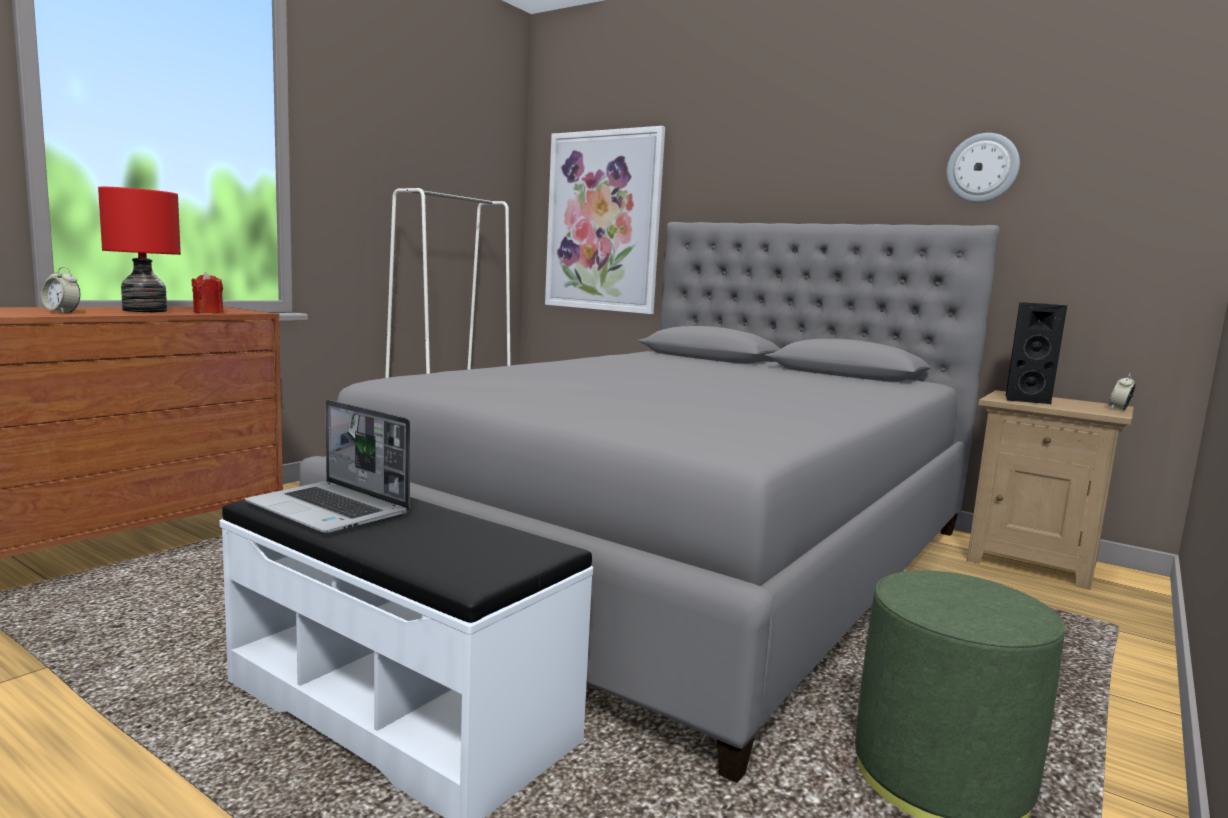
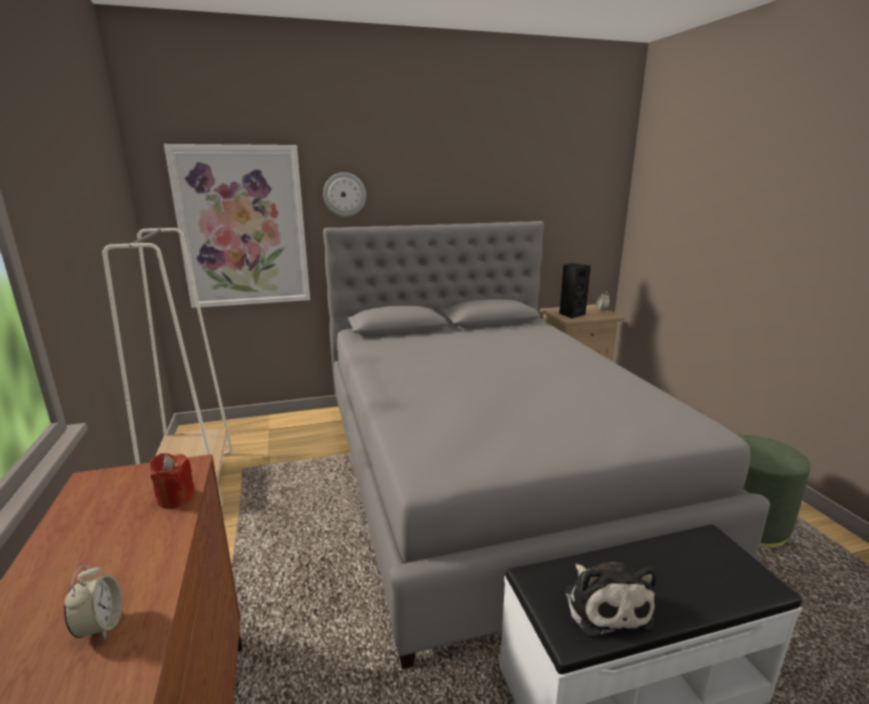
camera: 50 degrees left, 10 degrees up
alarm clock [41,267,80,312] -> alarm clock turned 75 degrees counterclockwise [64,566,122,640]
red table lamp [98,187,181,312] -> none
laptop [245,400,410,534] -> plush toy [565,561,656,636]
wall clock [947,133,1020,202] -> wall clock moved to [323,172,366,217]

